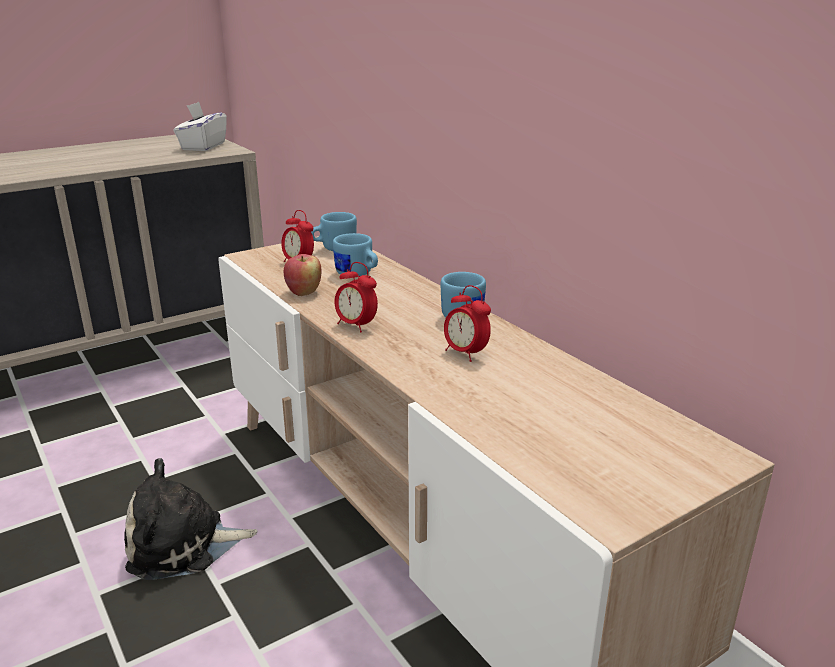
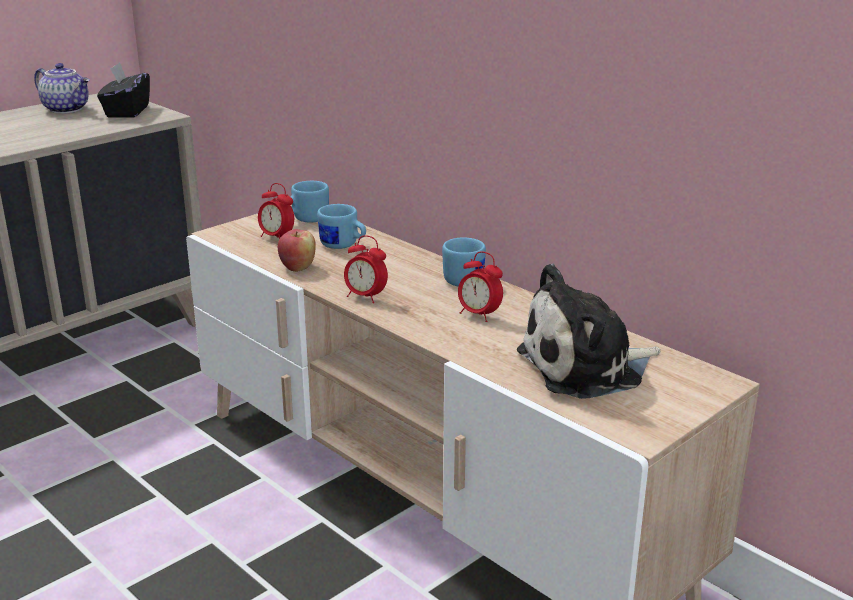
camera: 10 degrees left, 0 degrees up
plush toy [124,458,258,580] -> plush toy moved to [517,264,661,399]
white tissue box [173,102,227,151] -> black tissue box [97,62,150,118]
none -> teapot [34,63,90,114]

